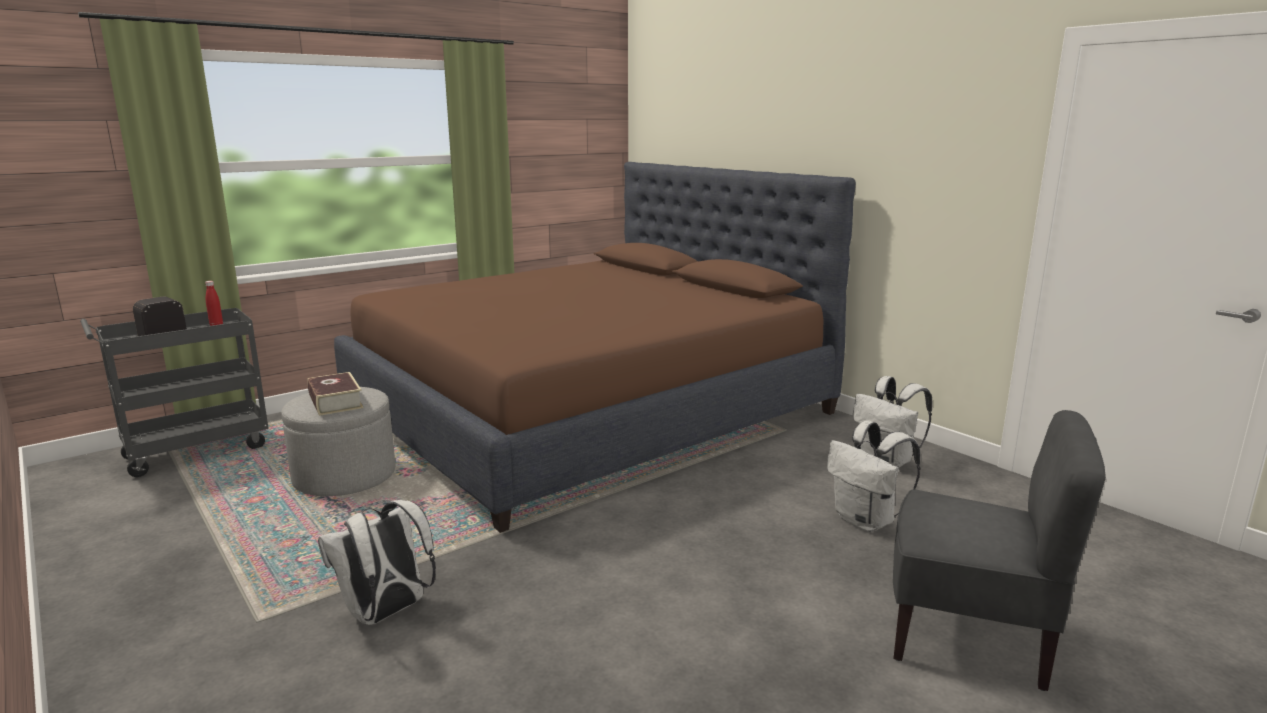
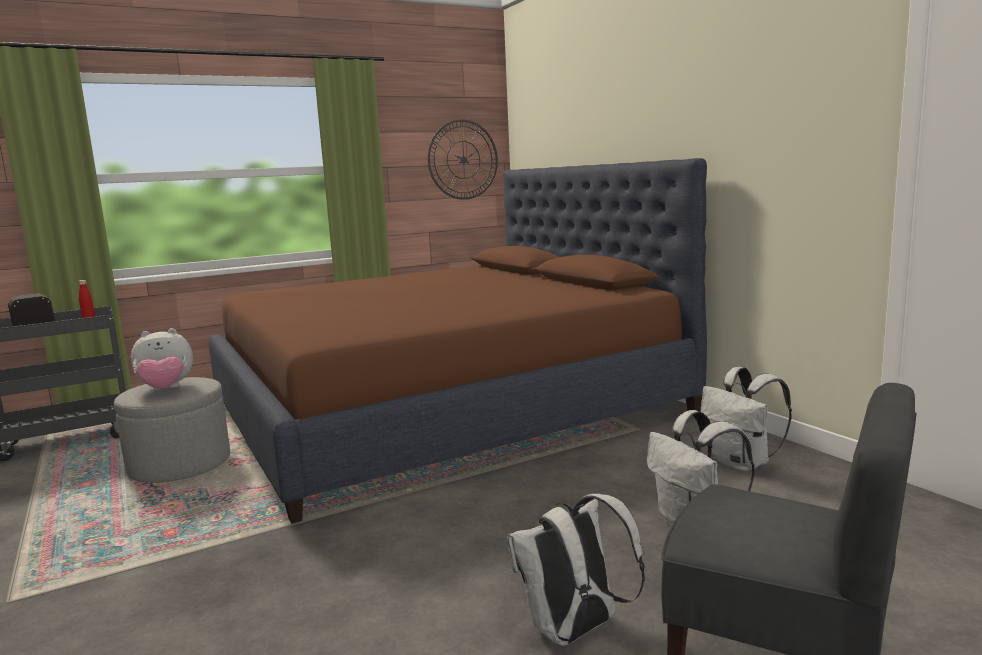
camera: 10 degrees right, 5 degrees down
book [307,372,364,416] -> plush toy [131,328,193,390]
white backpack [318,500,436,625] -> white backpack moved to [507,494,645,646]
none -> wall clock [428,119,498,200]

